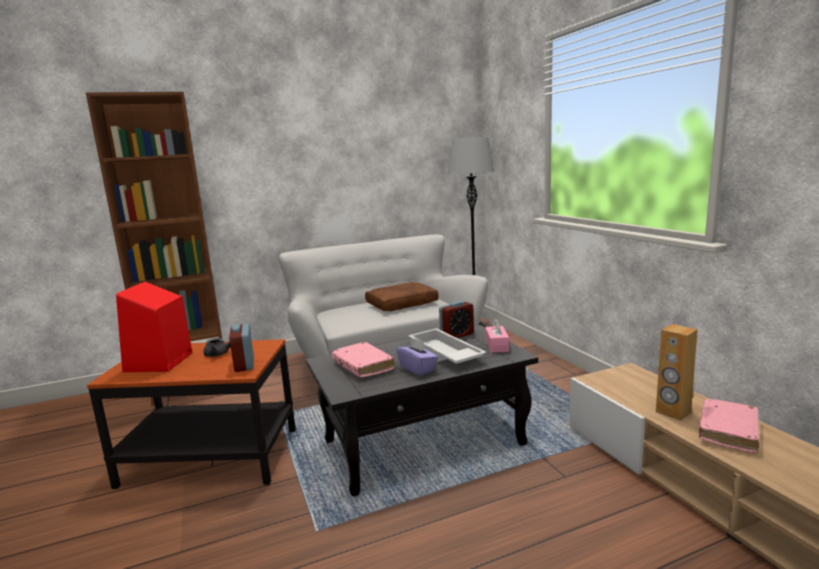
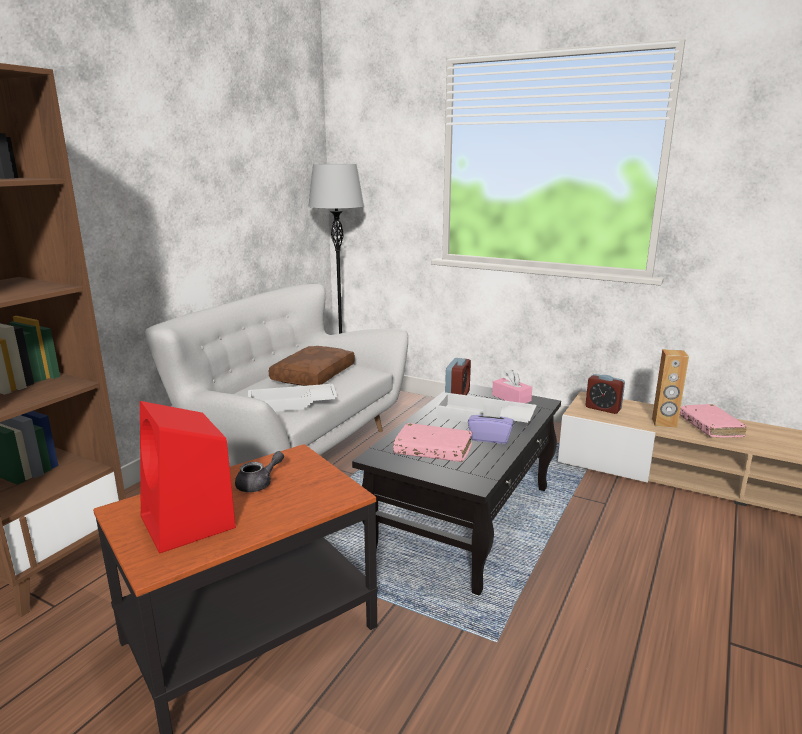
camera: 40 degrees left, 5 degrees up
alarm clock [229,324,254,372] -> alarm clock moved to [585,374,625,414]
none -> white tray [248,384,337,412]

